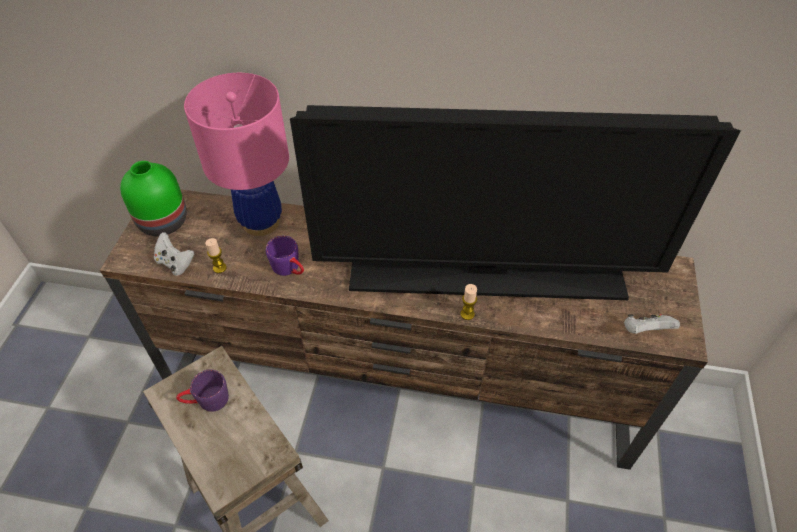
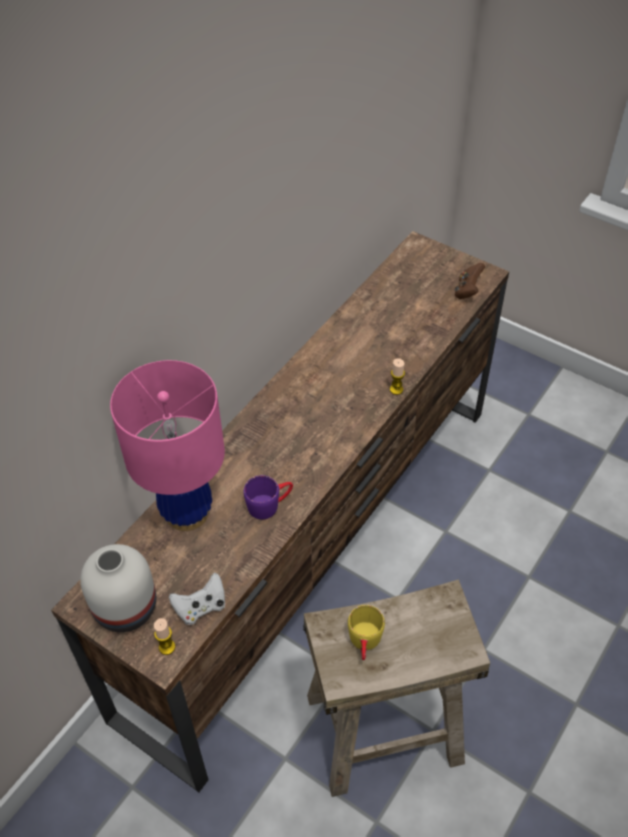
camera: 65 degrees left, 0 degrees up
green vase [120,161,187,236] -> white vase [80,544,156,632]
purple mug [176,369,229,412] -> yellow mug [348,605,385,660]
candle [205,238,227,273] -> candle moved to [154,618,175,655]
television [290,105,741,300] -> none
white game controller [624,314,680,334] -> brown game controller [455,263,485,299]

